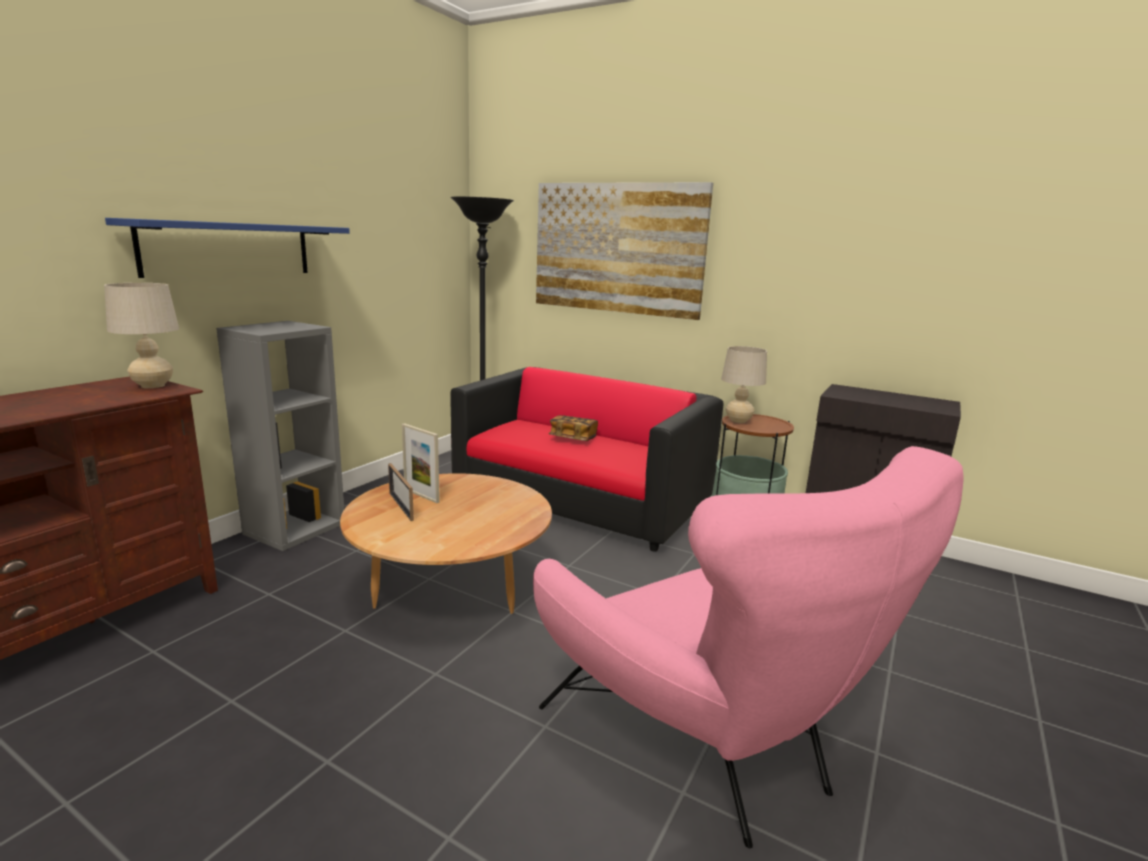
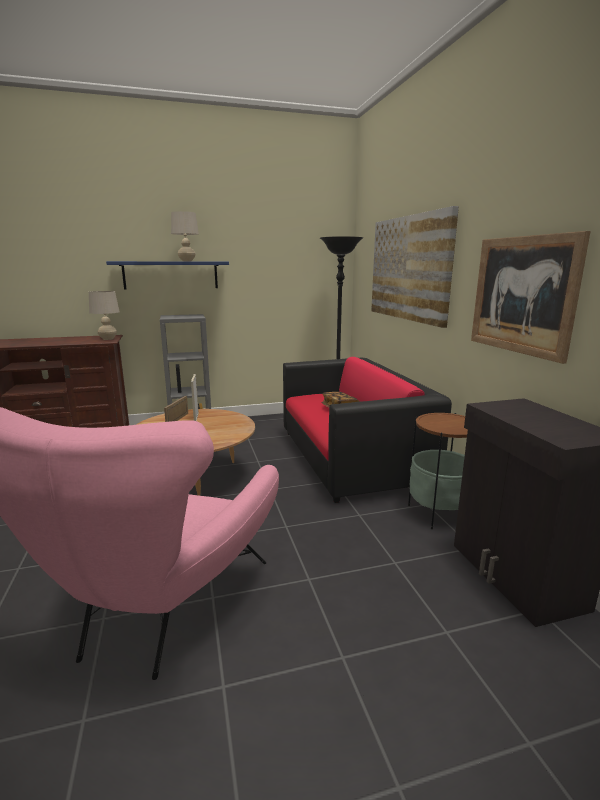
camera: 45 degrees right, 0 degrees up
beige table lamp [721,346,767,423] -> beige table lamp moved to [171,211,199,261]
none -> picture [471,231,591,364]

